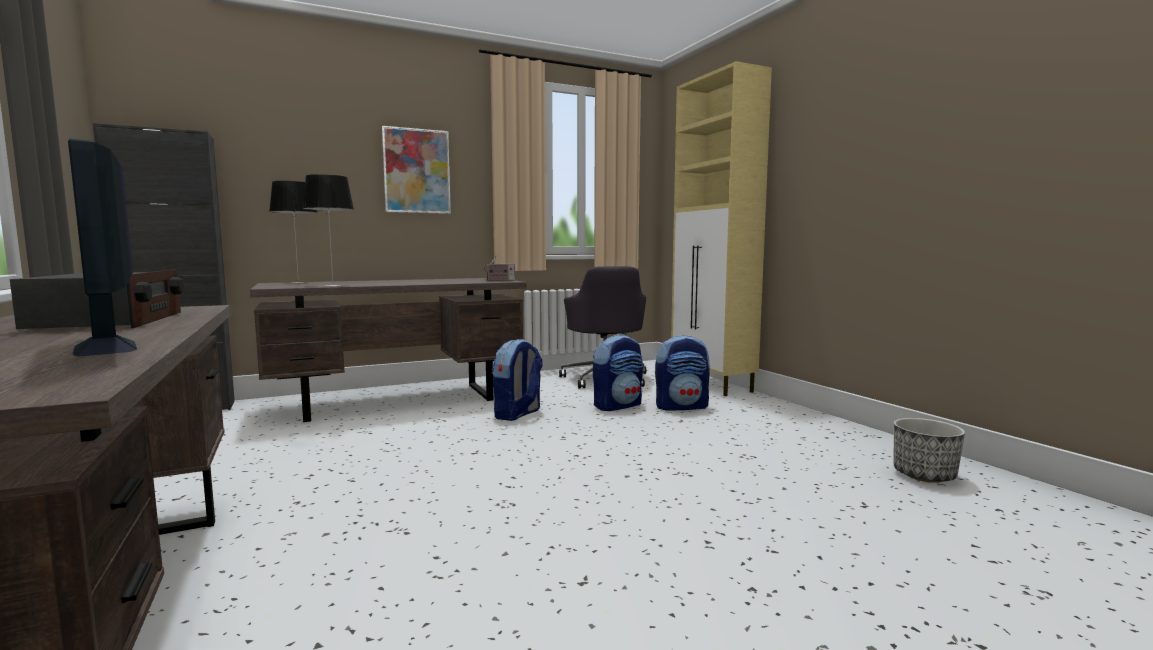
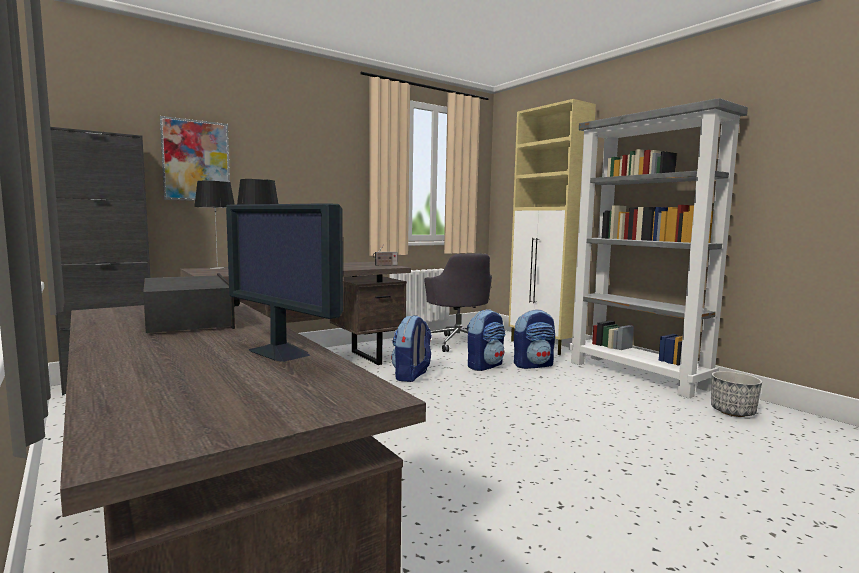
camera: 10 degrees left, 0 degrees up
picture [382,126,451,214] -> picture moved to [160,116,230,201]
none -> grey bookcase [569,98,748,399]

